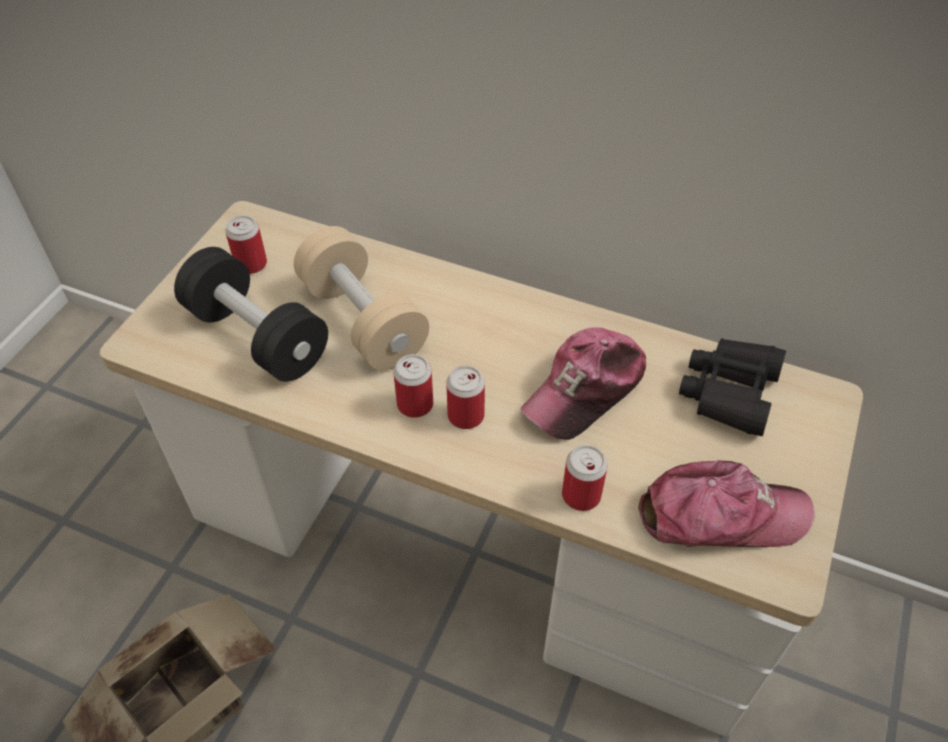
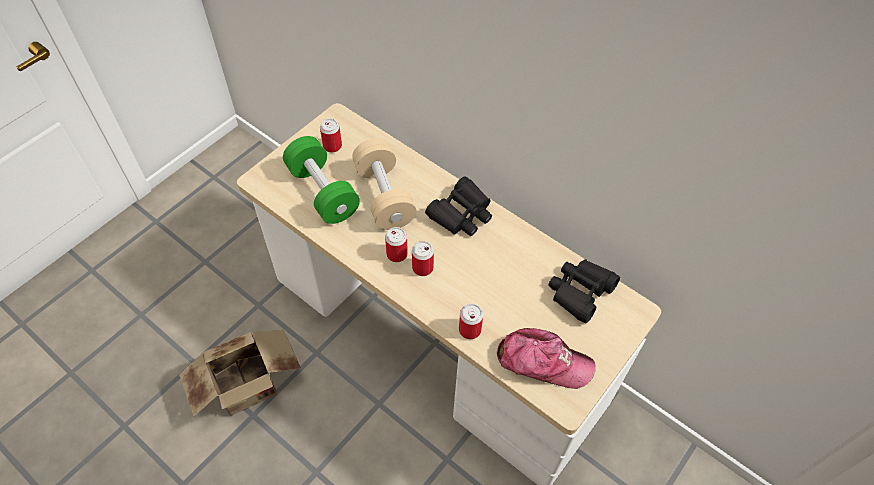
camera: 15 degrees right, 5 degrees up
black dumbbell [174,247,328,382] -> green dumbbell [283,136,360,224]
cap [521,327,646,440] -> none
none -> black binoculars [425,176,492,236]

